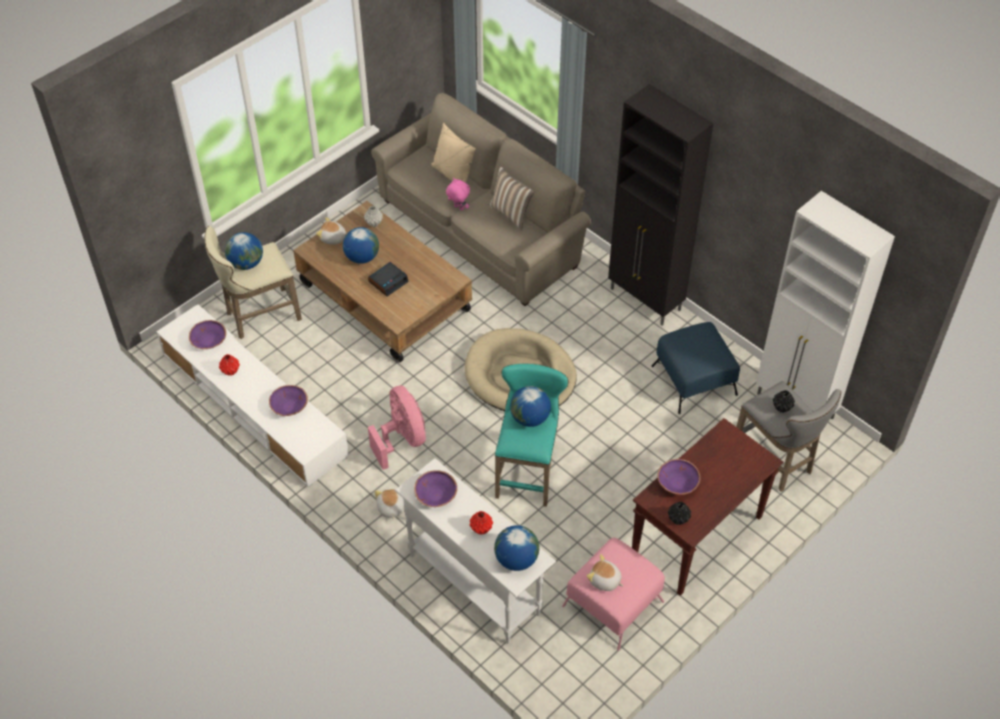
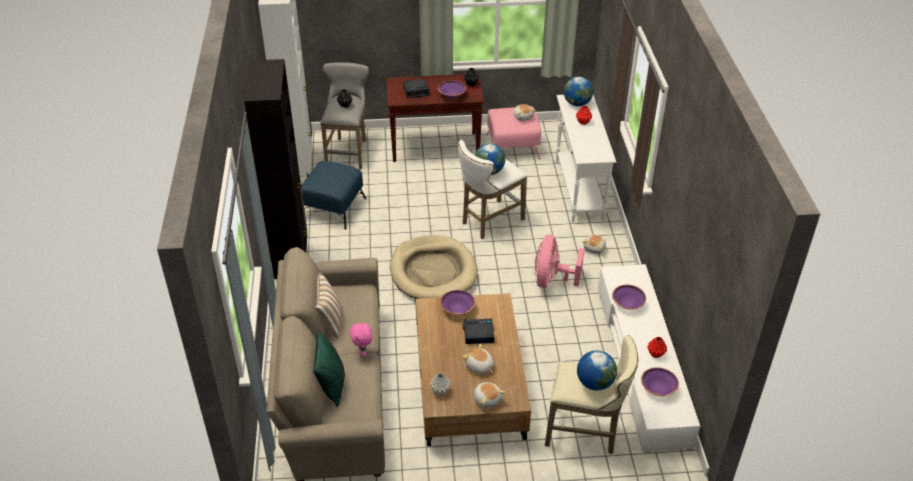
camera: 140 degrees left, 10 degrees down
globe [343,227,379,264] -> plush toy [463,343,494,374]
purple bowl [414,470,457,507] -> purple bowl moved to [440,290,475,315]
beige pillow [431,123,476,183] -> green pillow [313,330,345,407]
turquoise stool [495,364,568,507] -> white stool [458,140,527,239]
none -> alarm clock [403,79,429,98]

